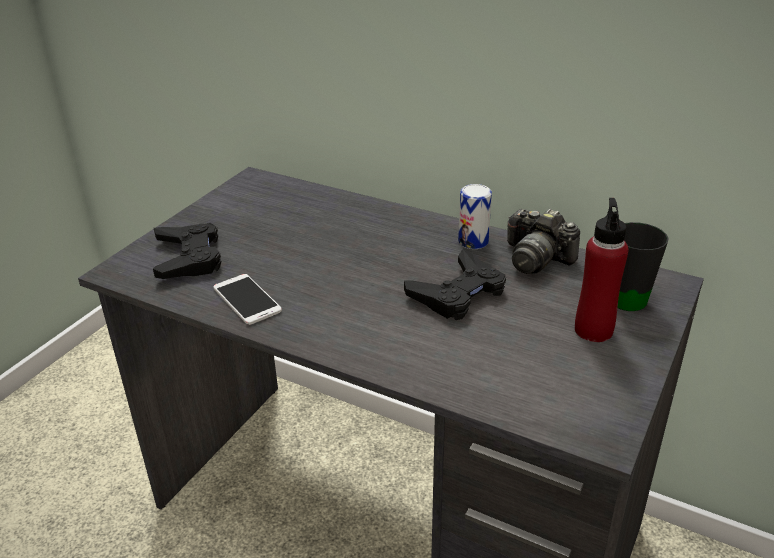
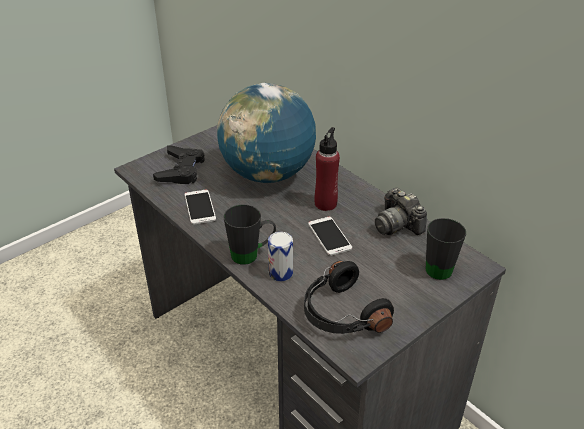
camera: 20 degrees right, 5 degrees up
black game controller [404,249,506,320] -> phone [308,217,352,256]
can [458,184,492,249] -> can moved to [268,232,293,282]
red bottle [575,198,629,342] -> red bottle moved to [315,127,340,211]
none -> globe [217,83,316,183]
none -> black mug [223,205,276,265]
none -> black headphones [304,261,394,334]

